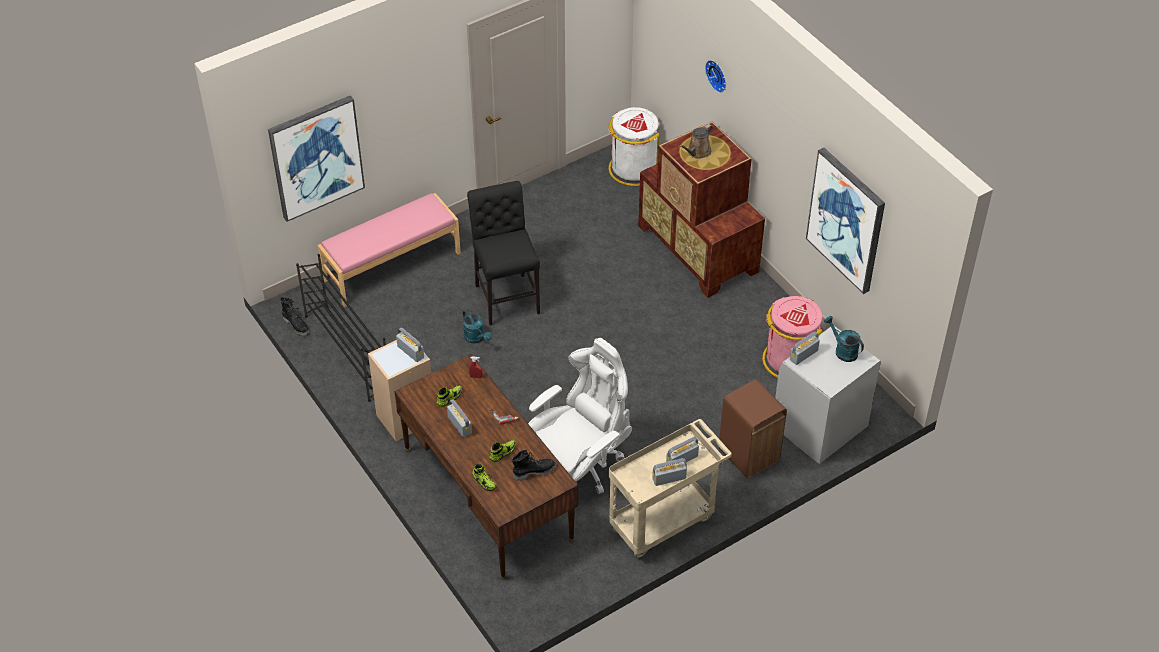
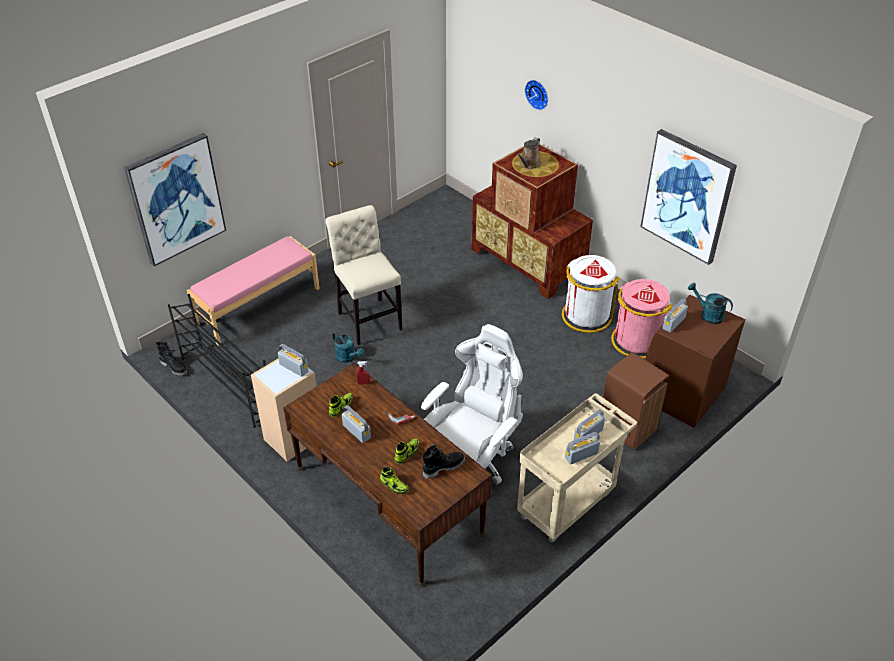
camera: 10 degrees left, 5 degrees down
black stool [467,181,540,325] -> beige stool [325,205,402,345]
white trash can [608,107,660,186] -> white trash can moved to [562,255,619,333]
white washing machine [775,326,881,464] -> brown washing machine [646,295,745,428]

